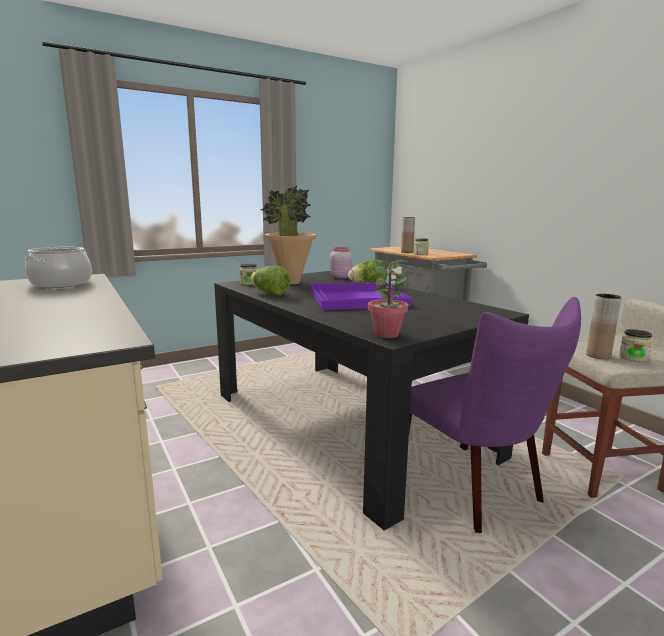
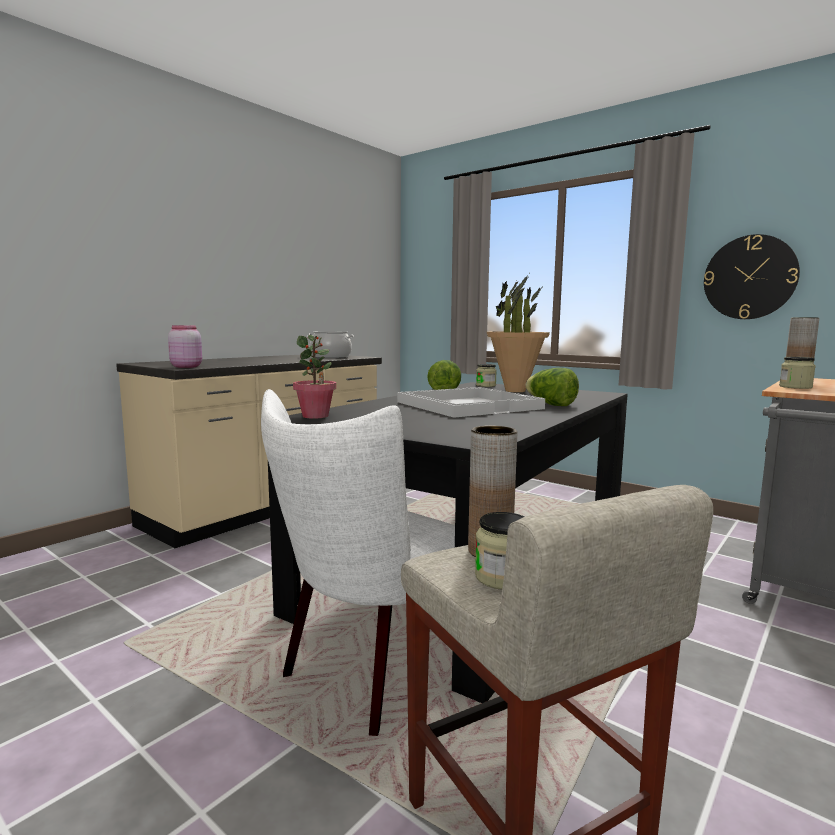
camera: 70 degrees right, 5 degrees down
purple tray [310,282,412,310] -> white tray [397,387,545,418]
pink jar [330,247,352,279] -> pink jar moved to [168,325,202,368]
purple chair [409,297,581,533] -> white chair [261,389,455,736]
none -> wall clock [704,234,800,319]

